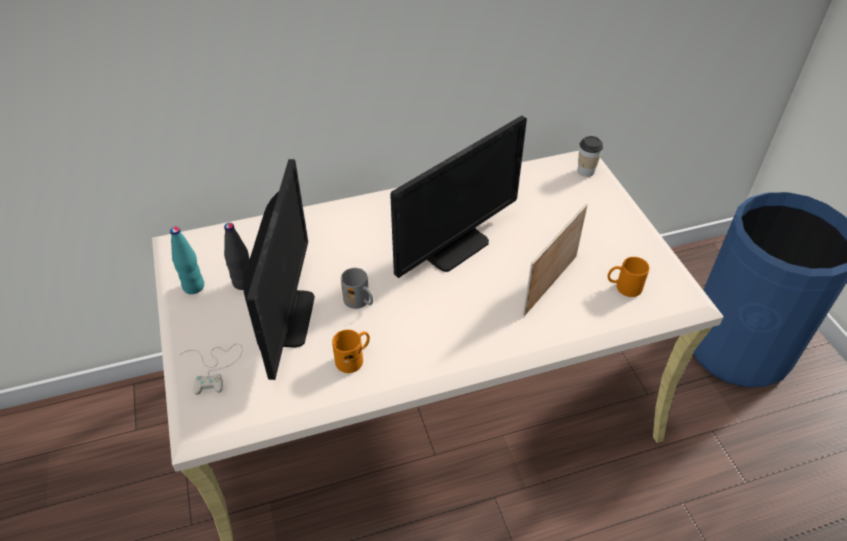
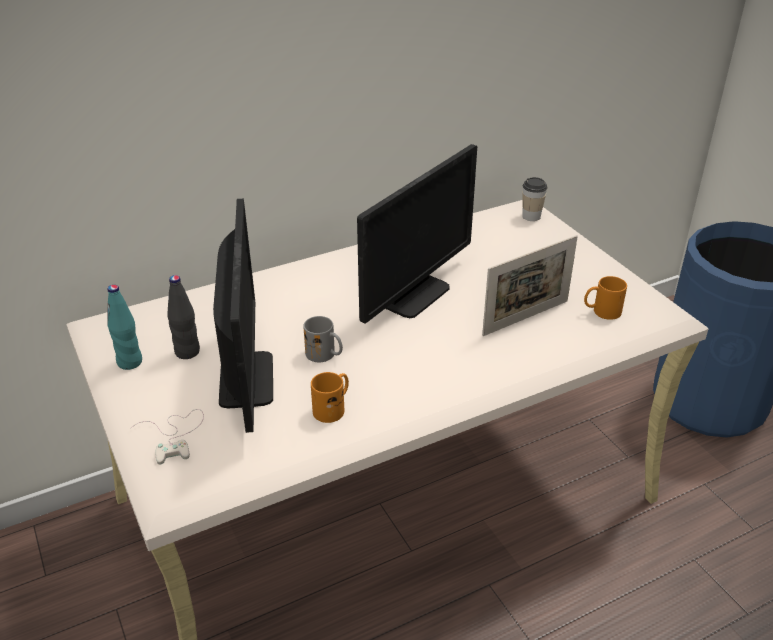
camera: 10 degrees left, 10 degrees down
picture frame [523,204,588,316] -> picture frame turned 150 degrees counterclockwise [482,235,578,336]

